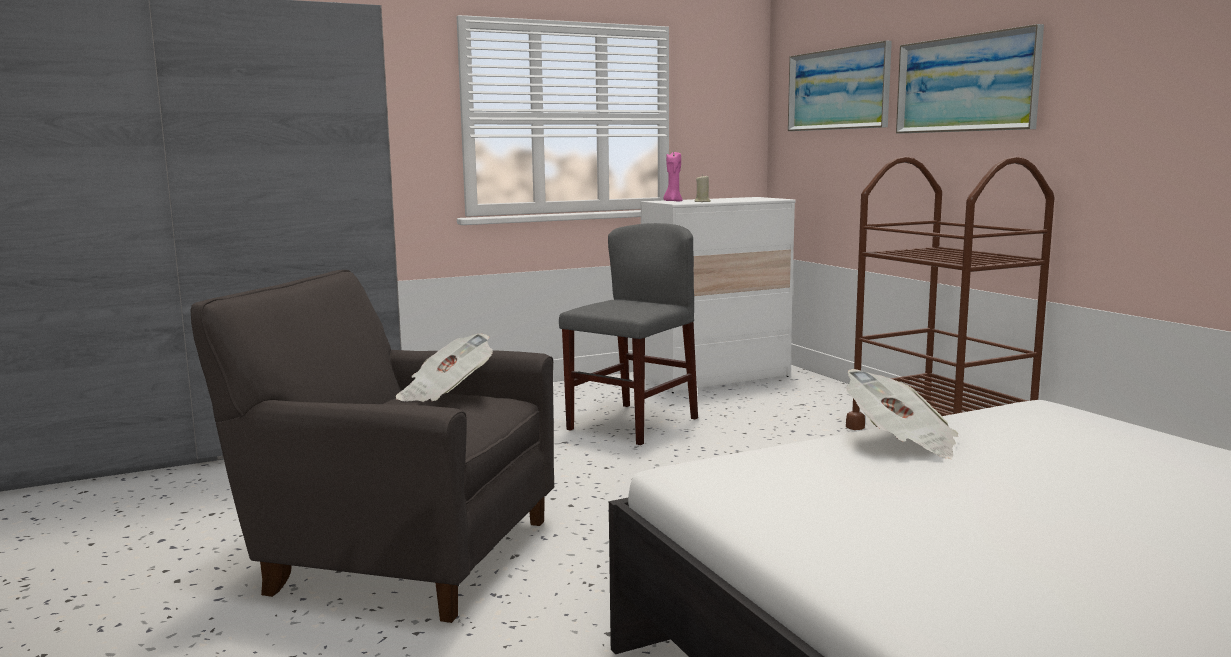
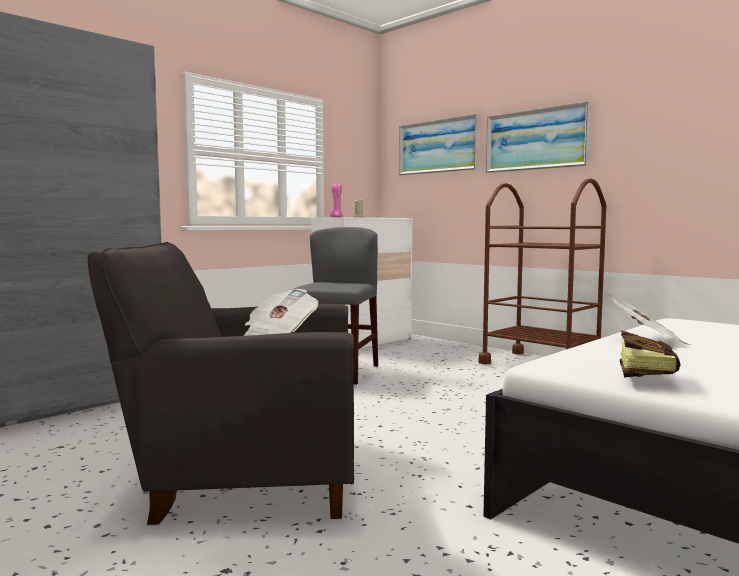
camera: 20 degrees left, 5 degrees down
none -> book [620,331,680,378]

